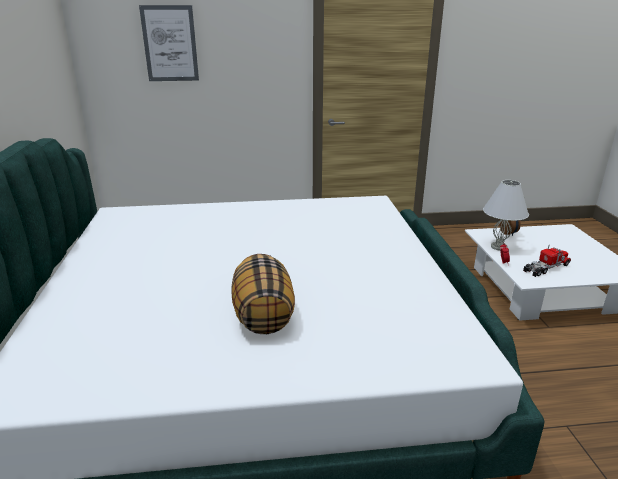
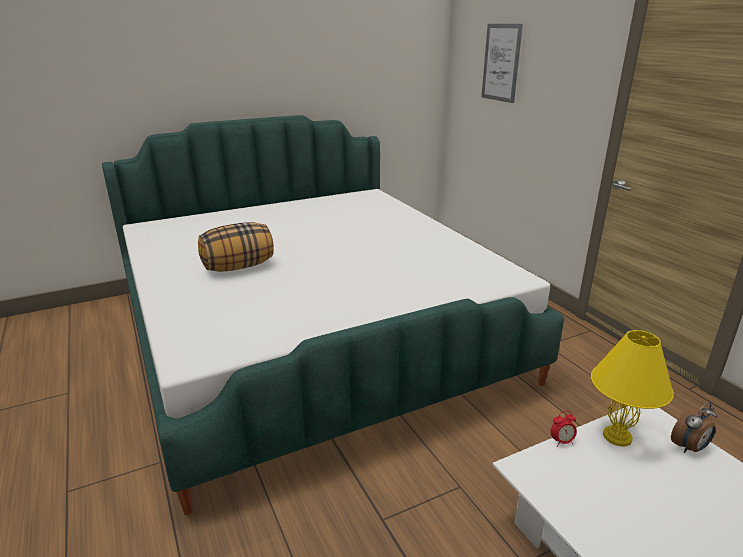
camera: 70 degrees right, 0 degrees up
white table lamp [483,180,529,251] -> yellow table lamp [591,330,674,447]
toy truck [523,244,571,277] -> none

